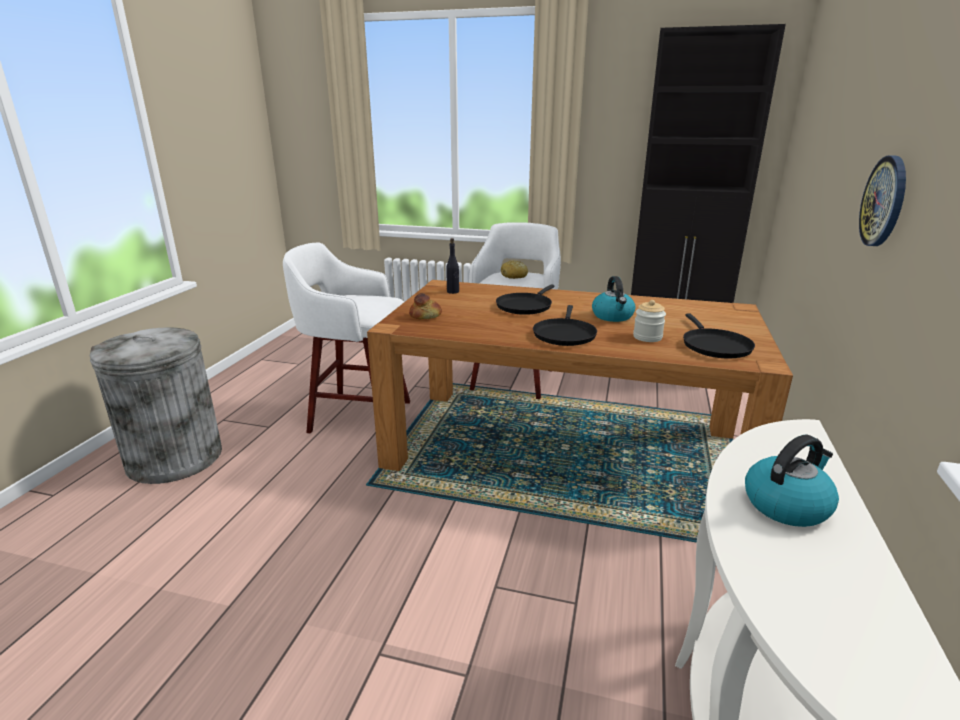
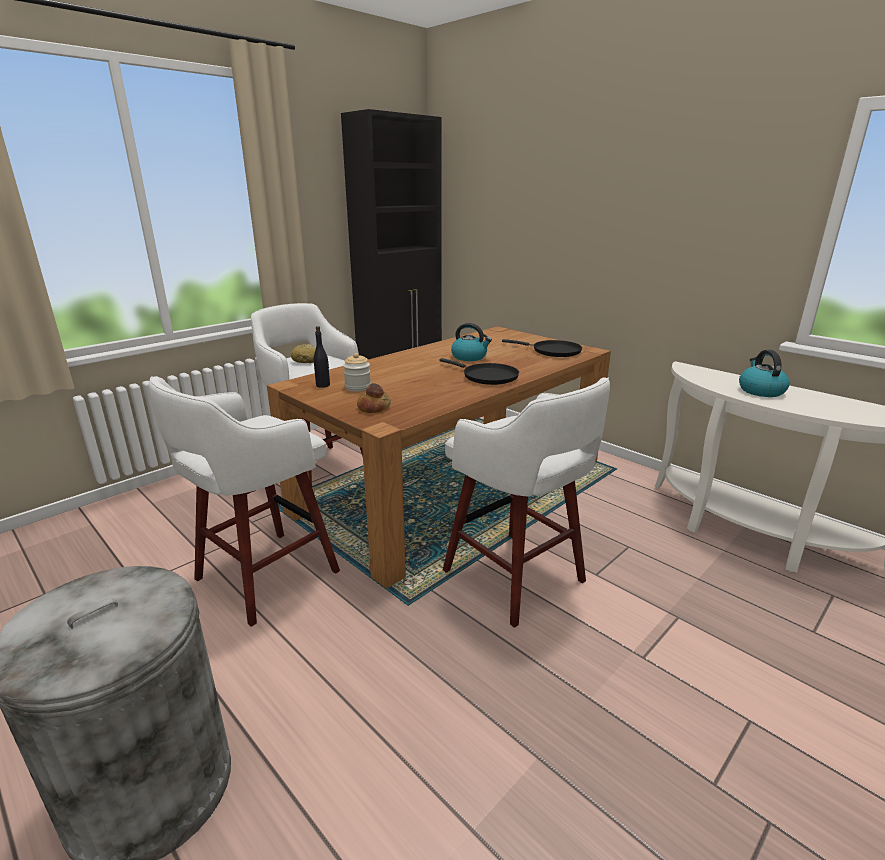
camera: 60 degrees left, 0 degrees up
black frying pan [496,284,555,315] -> none
jar [633,300,666,342] -> jar moved to [343,353,371,391]
wall clock [859,155,906,246] -> none
none -> white stool [443,377,610,628]

